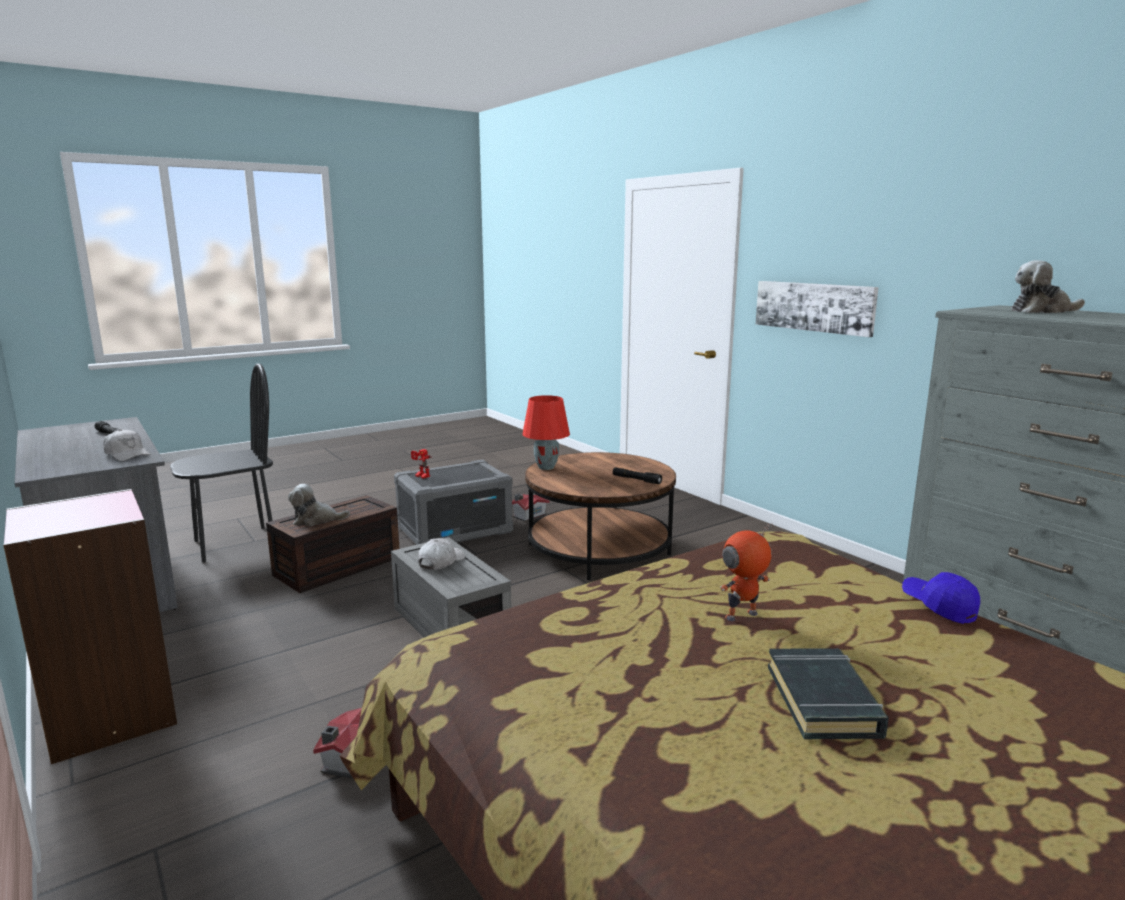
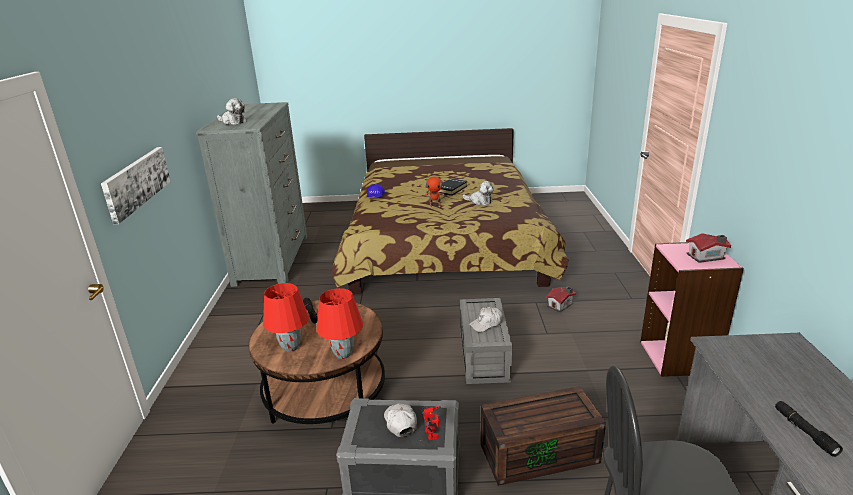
camera: 145 degrees left, 10 degrees up
white cap [103,429,151,461] -> white cap moved to [384,403,417,437]
plush toy [288,484,350,526] -> plush toy moved to [462,181,494,205]
toy house [512,494,549,522] -> toy house moved to [686,233,731,263]
none -> red table lamp [263,283,309,352]

